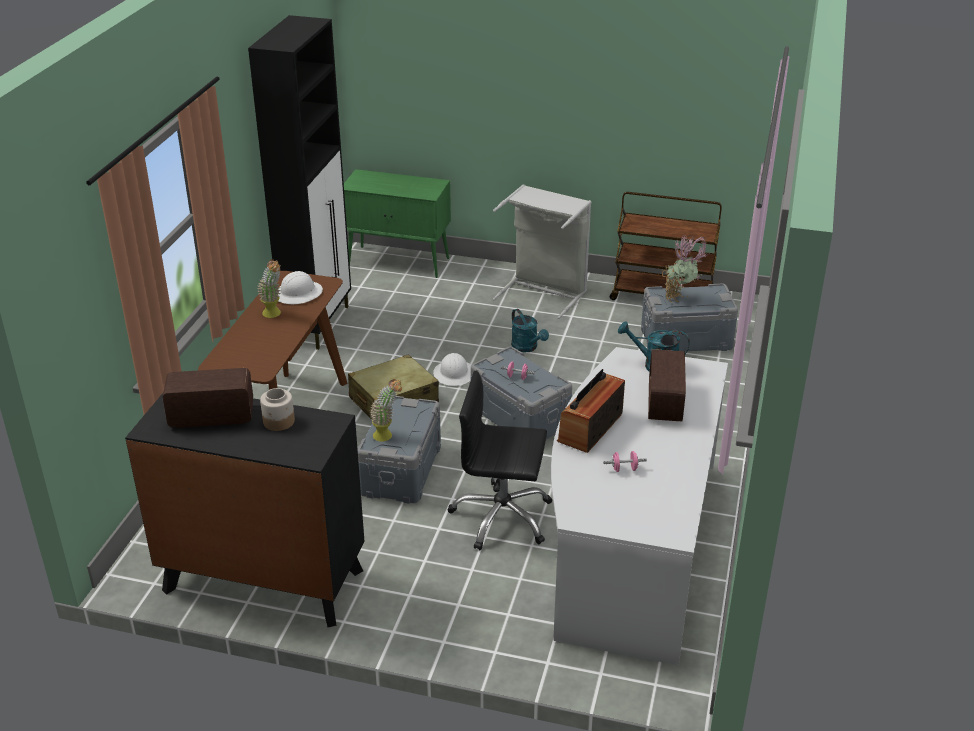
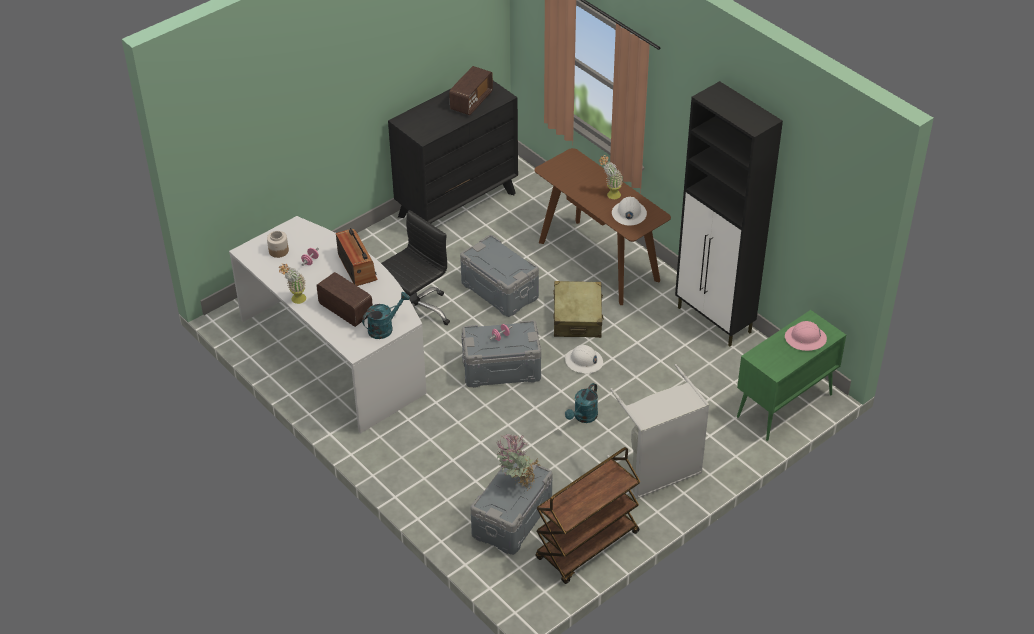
camera: 125 degrees right, 10 degrees up
jar [260,388,295,431] -> jar moved to [267,231,289,258]
potted plant [370,379,402,441] -> potted plant moved to [279,264,306,304]
turquoise watering can [511,309,549,353] -> turquoise watering can turned 60 degrees counterclockwise [565,383,598,423]
none -> pink hard hat [785,321,827,351]

